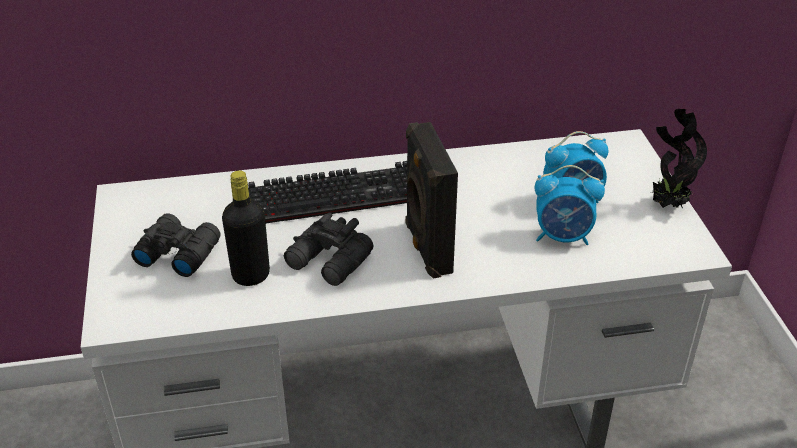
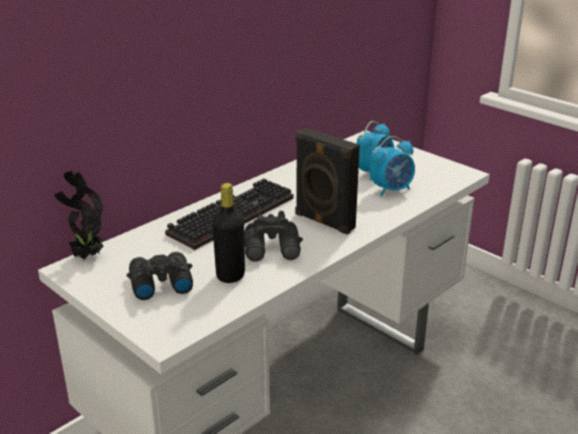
camera: 35 degrees left, 10 degrees down
potted plant [652,109,707,208] -> potted plant moved to [54,171,104,260]

